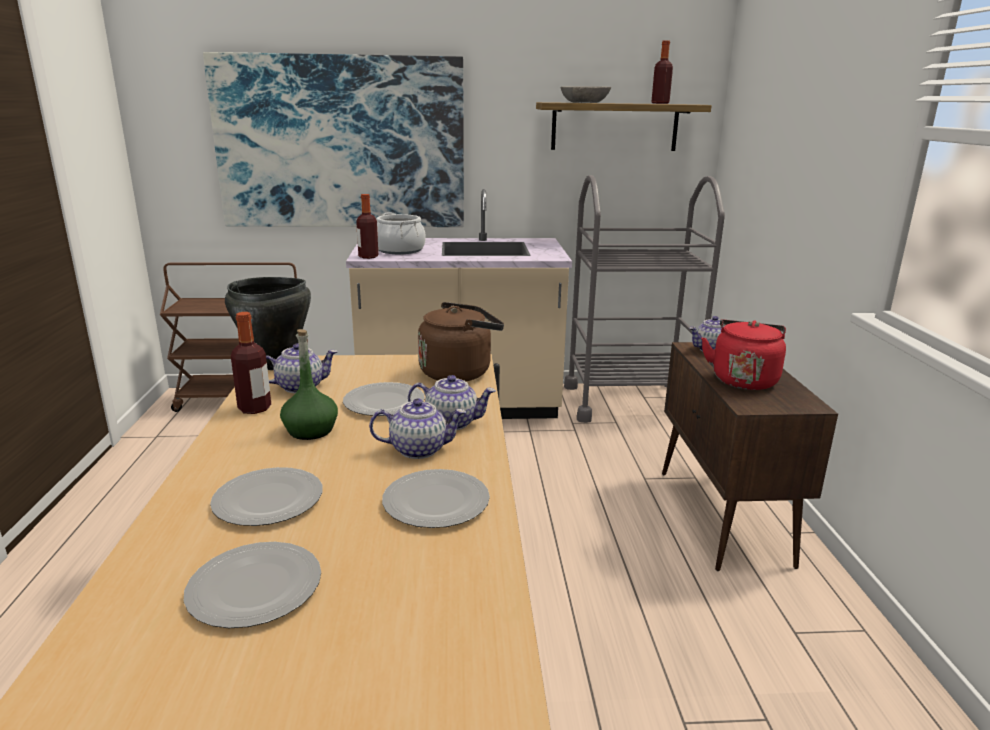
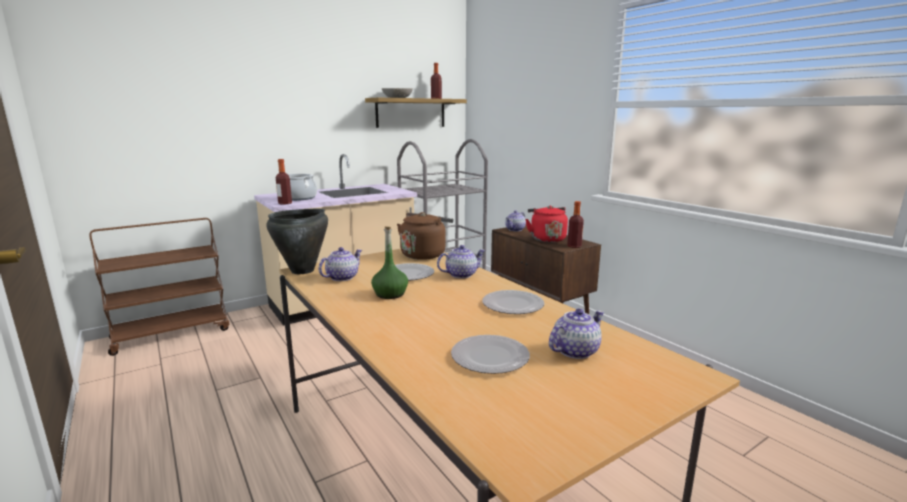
camera: 30 degrees left, 5 degrees down
picture [203,52,464,227] -> none
plate [210,467,323,526] -> none
bottle [231,312,271,414] -> bottle moved to [567,201,584,248]
teapot [369,398,466,459] -> teapot moved to [549,309,604,359]

